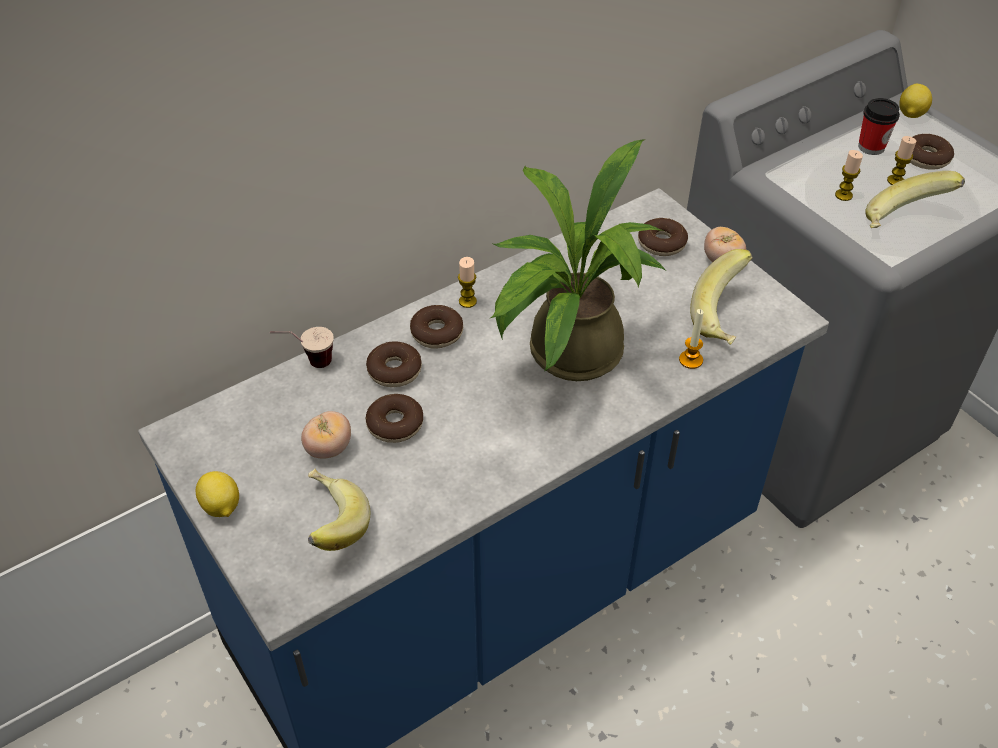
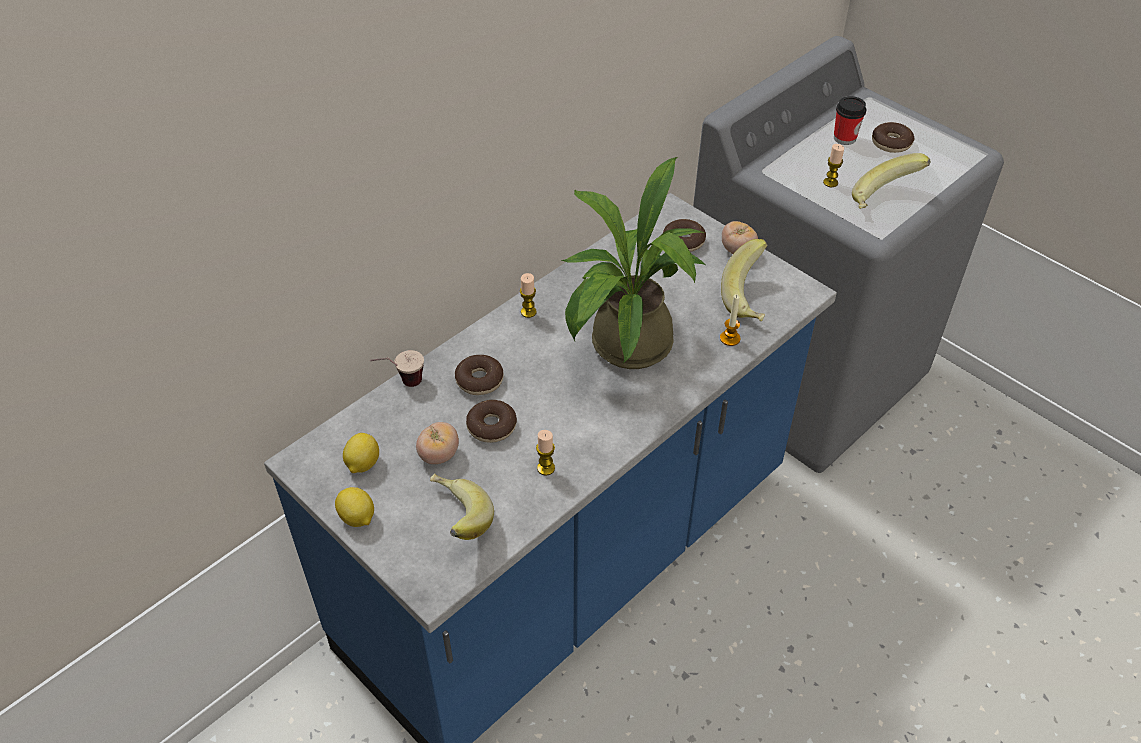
camera: 10 degrees left, 0 degrees up
donut [410,305,463,349] -> none
candle [887,136,916,185] -> candle moved to [536,430,555,476]
lemon [899,84,932,118] -> lemon moved to [343,433,379,473]

